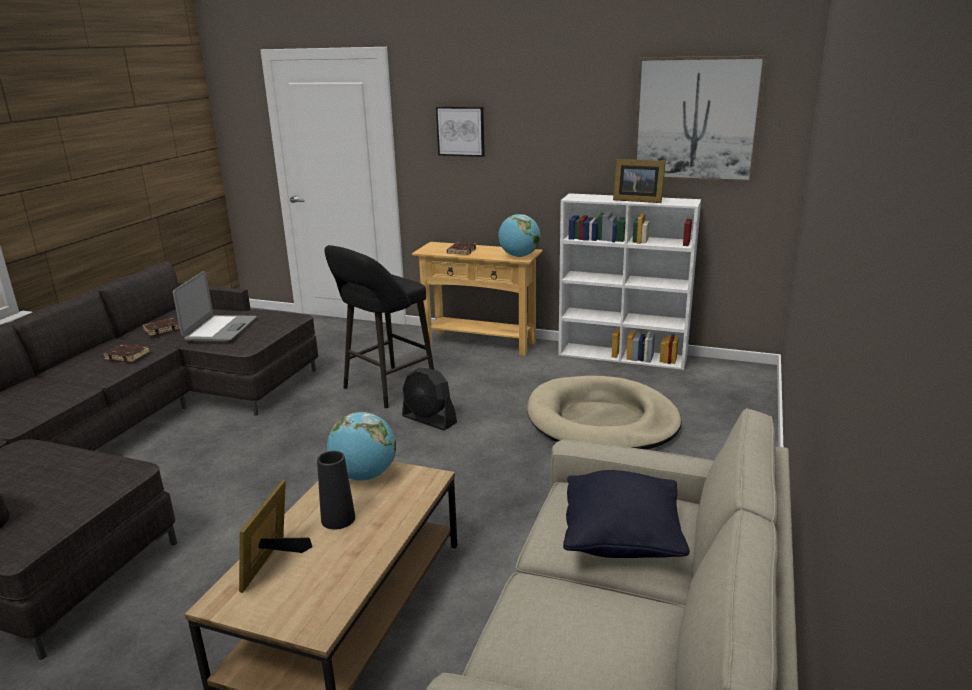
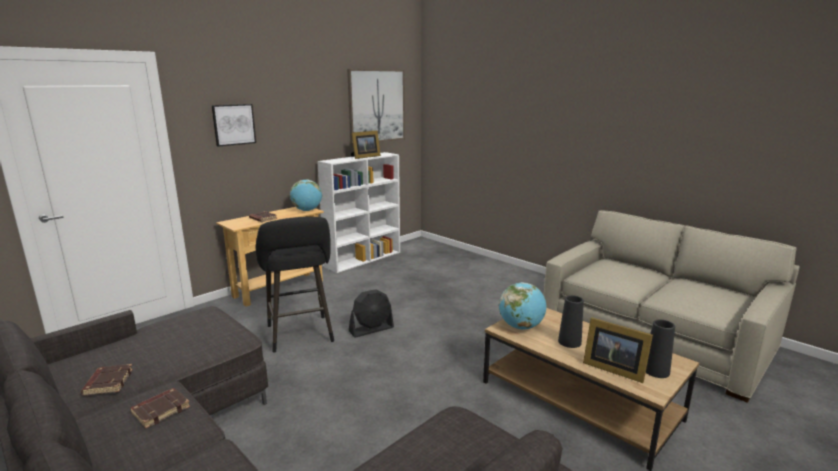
camera: 65 degrees left, 5 degrees down
laptop [173,271,257,342] -> none
beige dog bed [527,376,681,450] -> none
black pillow [563,470,690,558] -> none
none -> black vase [646,320,675,378]

